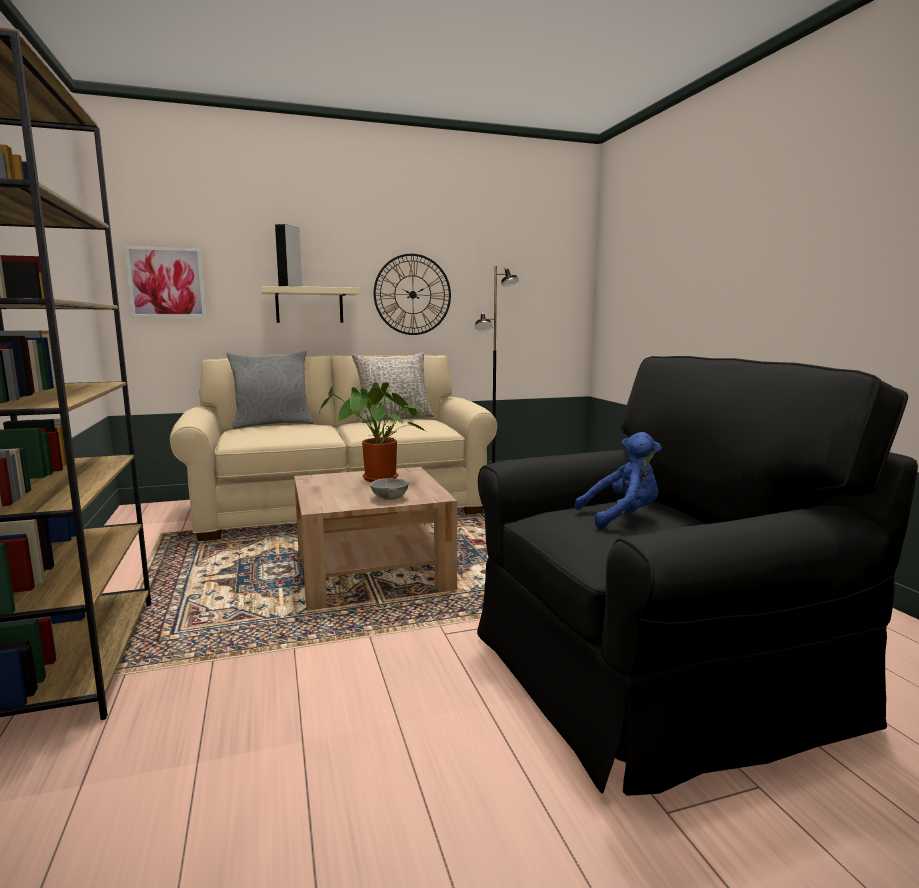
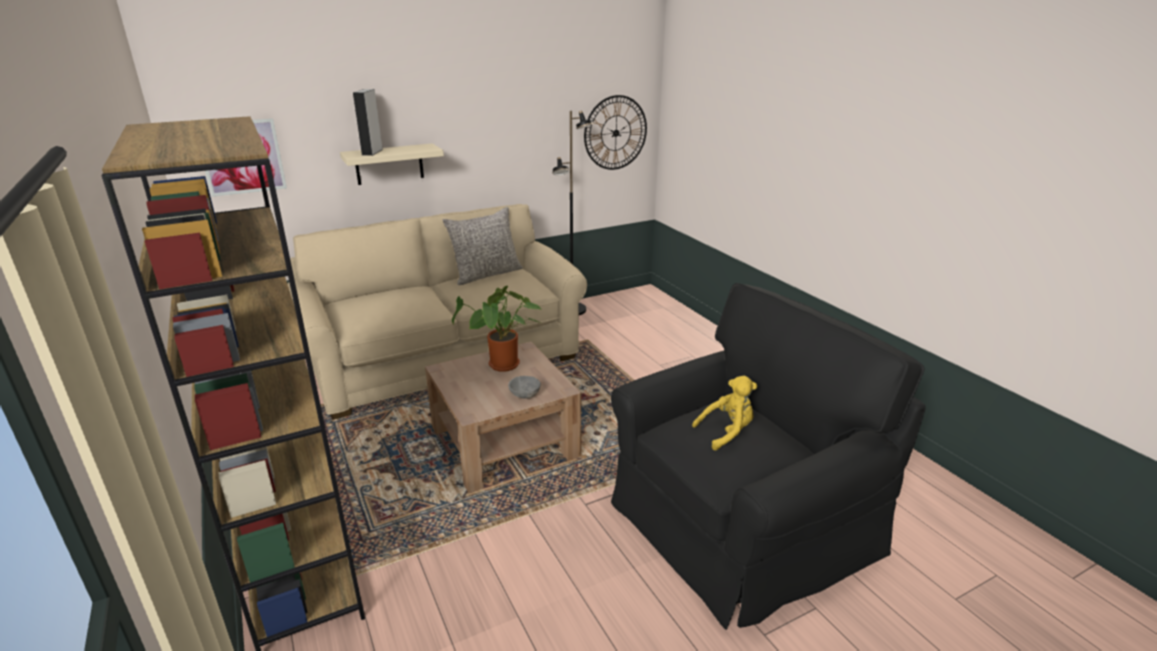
camera: 10 degrees left, 15 degrees up
grey pillow [226,351,314,429] -> none
wall clock [374,254,451,335] -> wall clock moved to [584,95,647,170]
blue plush toy [575,432,662,529] -> yellow plush toy [692,376,757,450]

